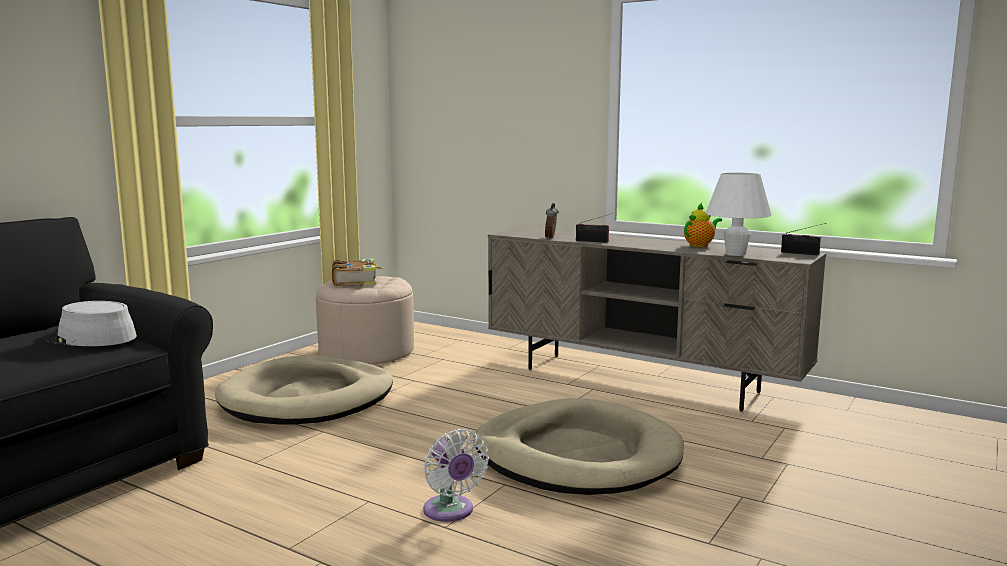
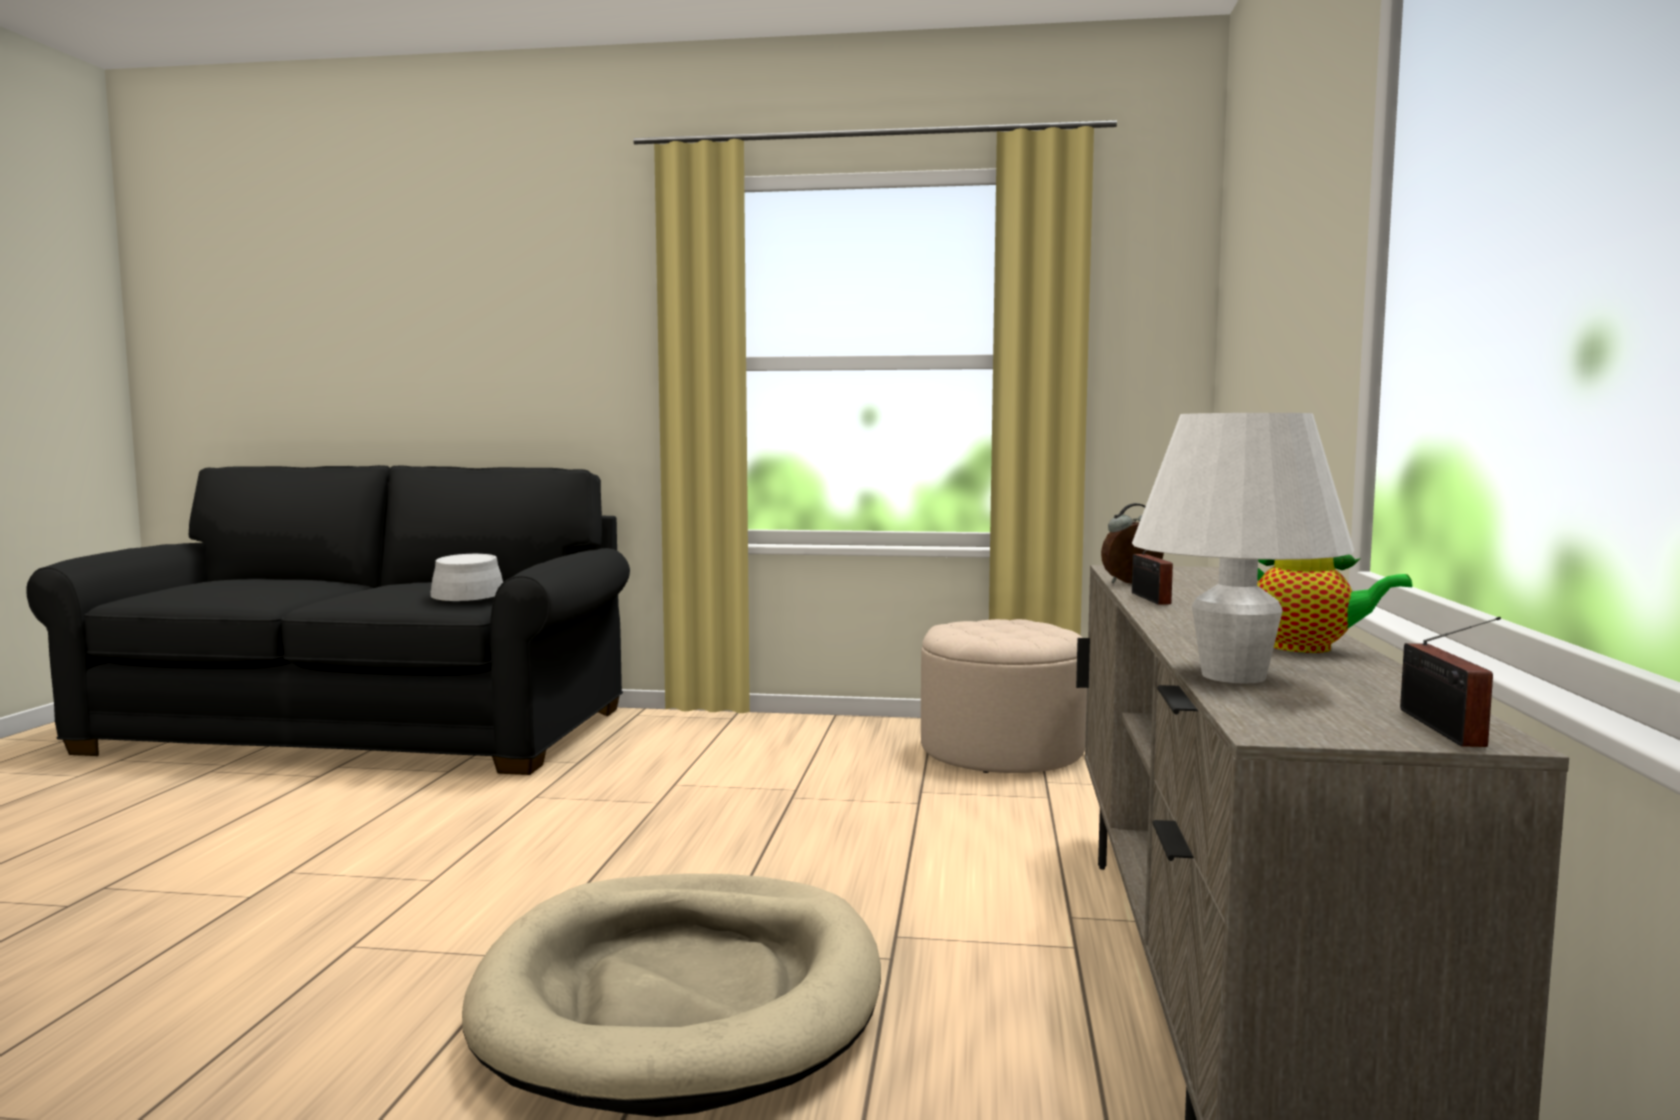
camera: 65 degrees right, 5 degrees down
beige dog bed [215,355,393,425] -> none
book [332,259,384,286] -> none
white fan [423,429,489,522] -> none

